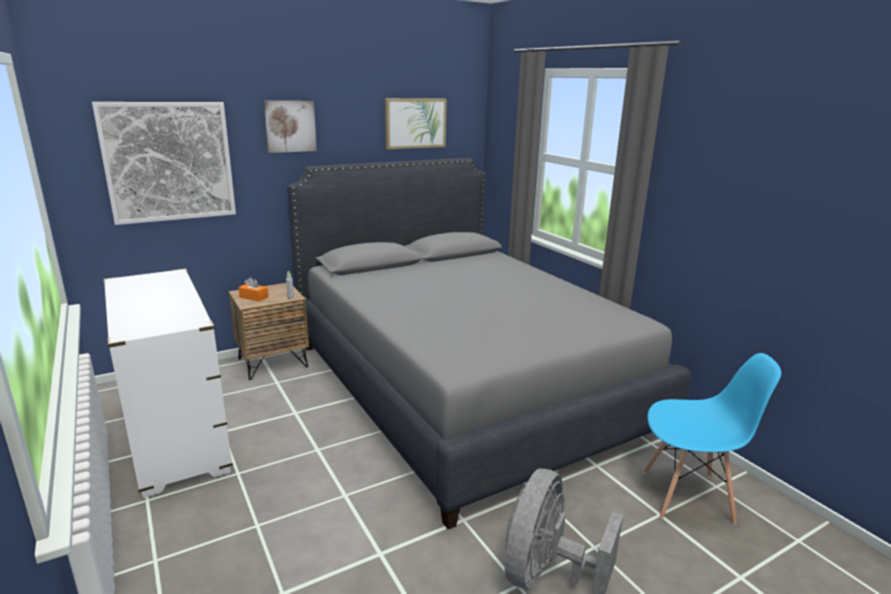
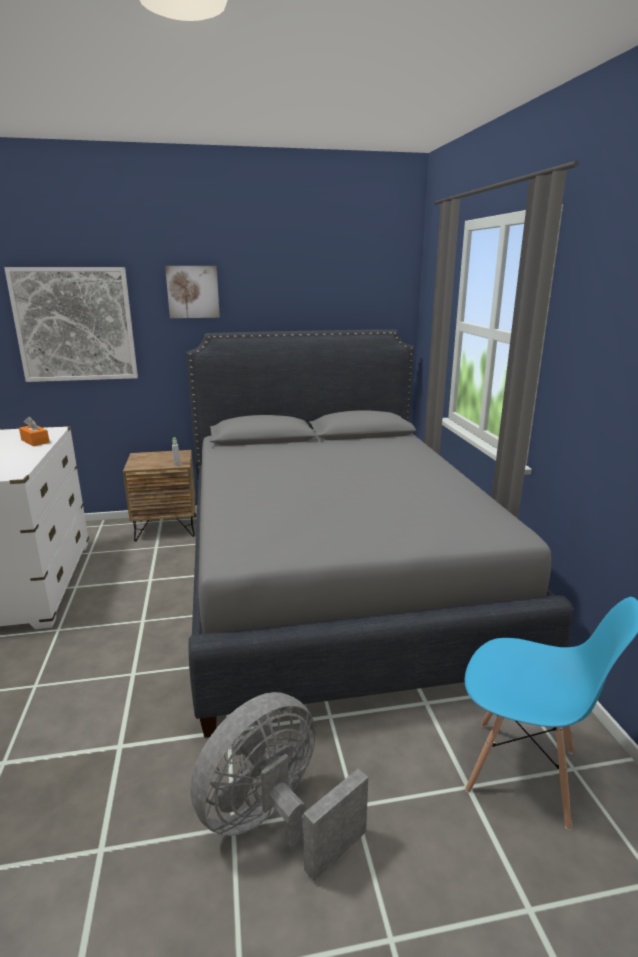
camera: 20 degrees right, 0 degrees up
orange tissue box [238,277,269,302] -> orange tissue box moved to [19,417,50,446]
picture [385,98,447,149] -> none

